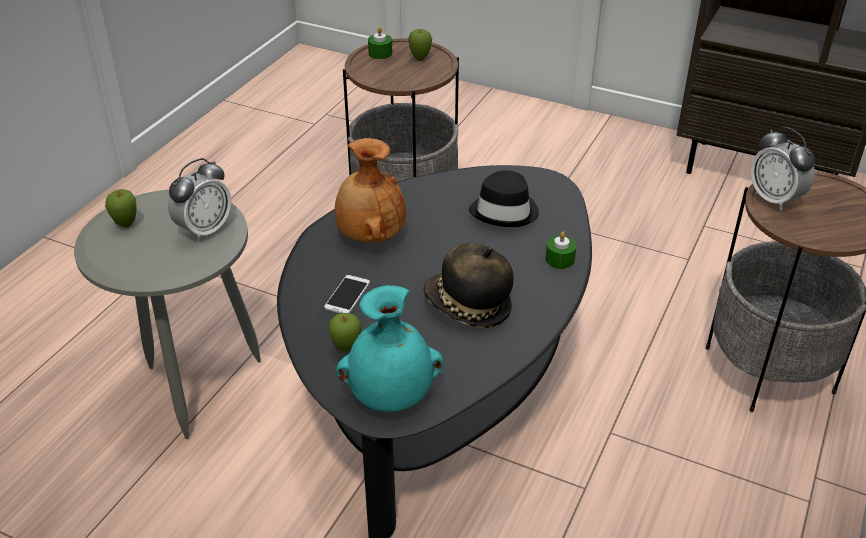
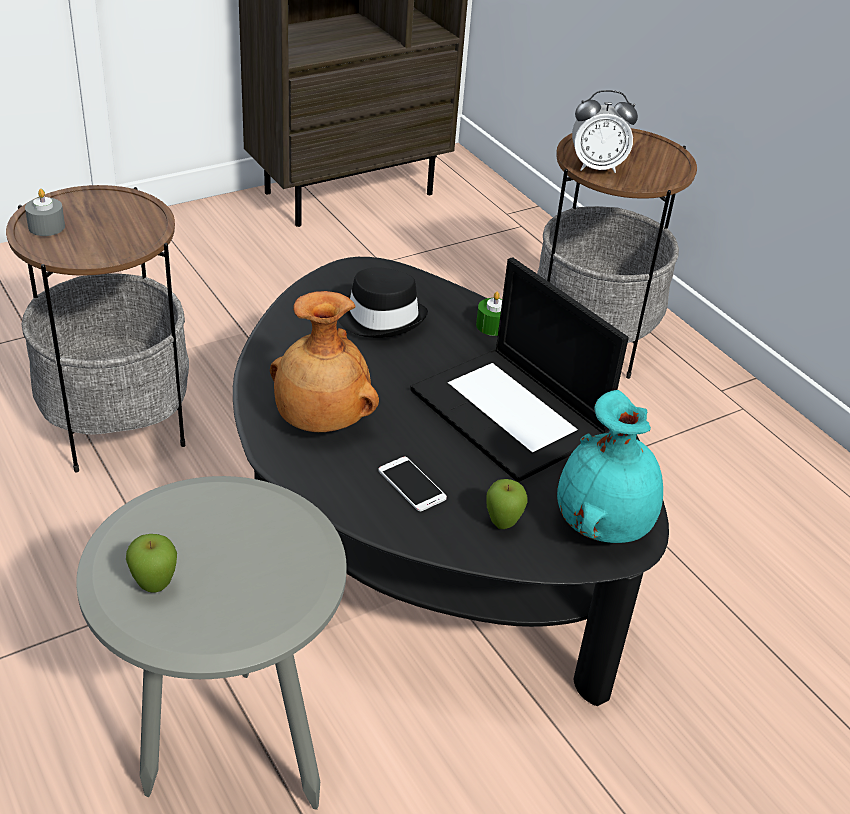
camera: 60 degrees left, 0 degrees up
alarm clock [168,158,231,242] -> none
green candle [368,27,392,59] -> grey candle [25,189,65,236]
apple [408,29,432,61] -> none
hat [423,243,513,328] -> laptop [410,257,629,482]

